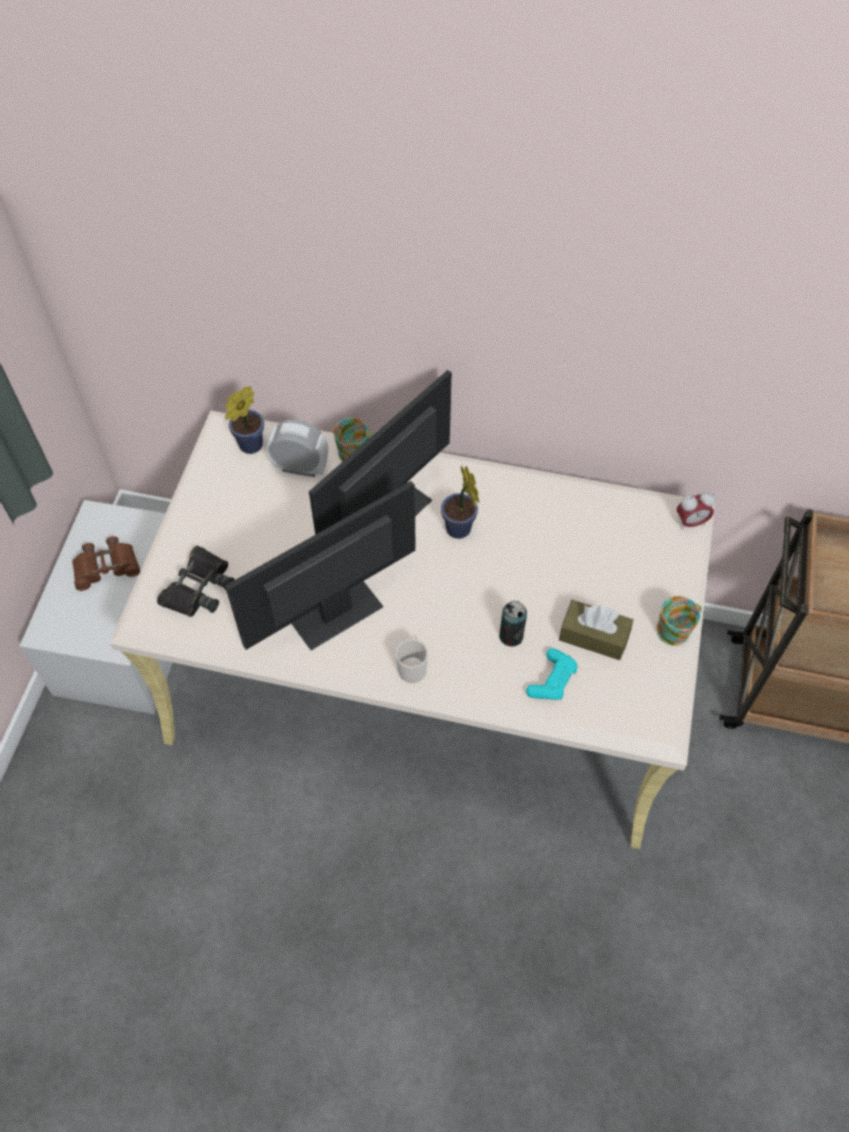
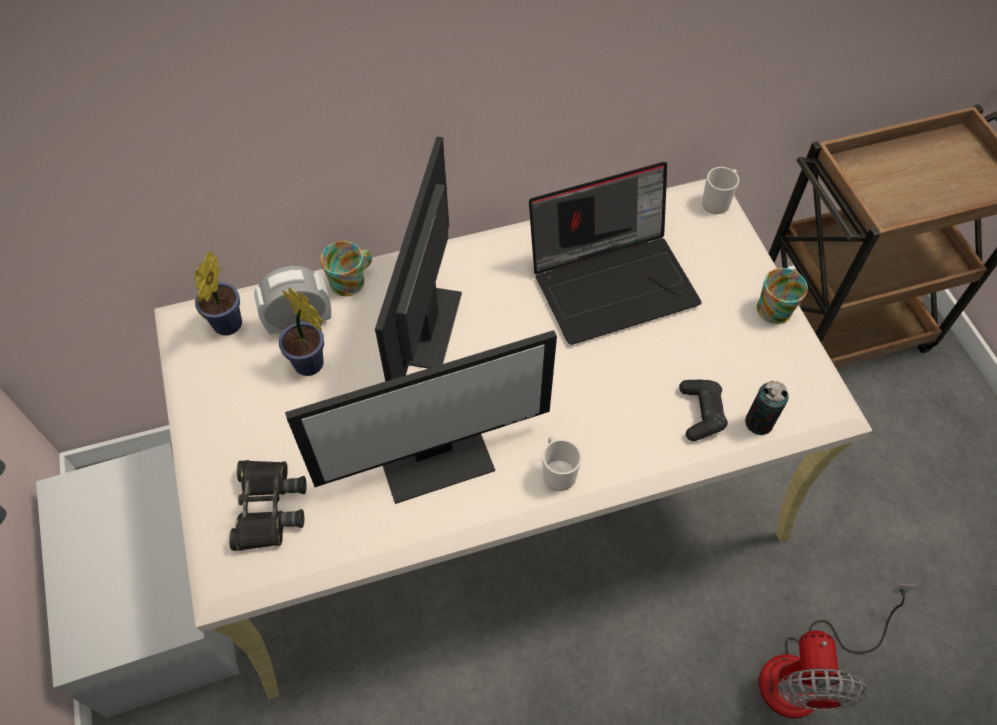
camera: 30 degrees left, 0 degrees up
brown binoculars [72,536,140,591] -> none
monitor [225,481,416,650] -> monitor turned 135 degrees counterclockwise [285,330,557,504]
potted plant [441,465,479,539] -> potted plant moved to [279,288,324,376]
can [499,601,527,647] -> can moved to [745,381,789,435]
turquoise game controller [526,648,578,700] -> black game controller [679,380,728,441]
brown tissue box [559,600,633,660] -> none
alarm clock [677,492,715,529] -> mug [702,167,739,214]
none -> laptop [529,162,701,345]
none -> fan [759,584,916,718]

